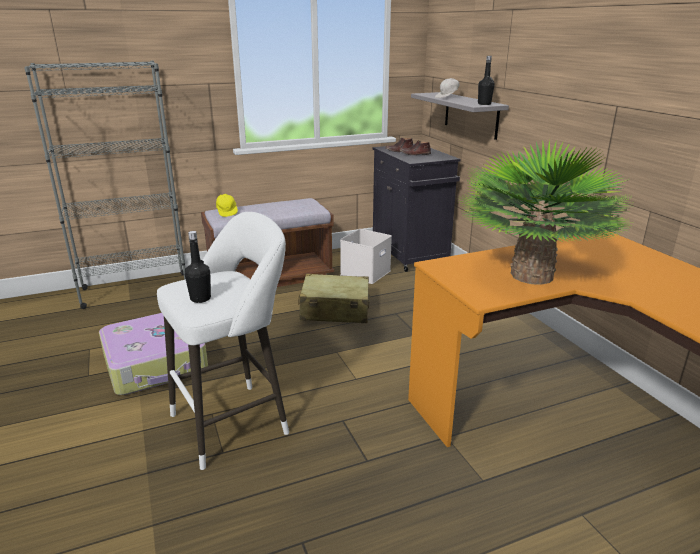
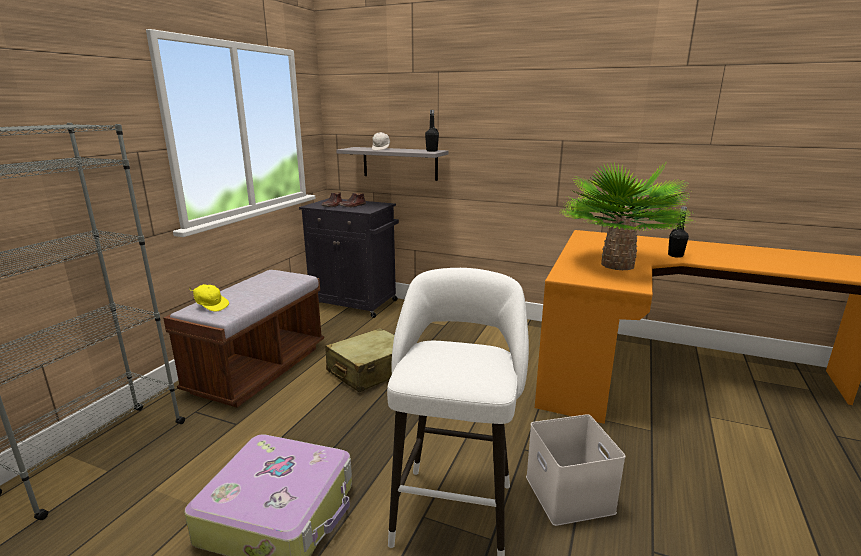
camera: 45 degrees left, 5 degrees down
black bottle [184,231,211,303] -> black bottle moved to [668,206,689,258]
white storage box [340,229,392,284] -> white storage box moved to [526,414,626,526]

